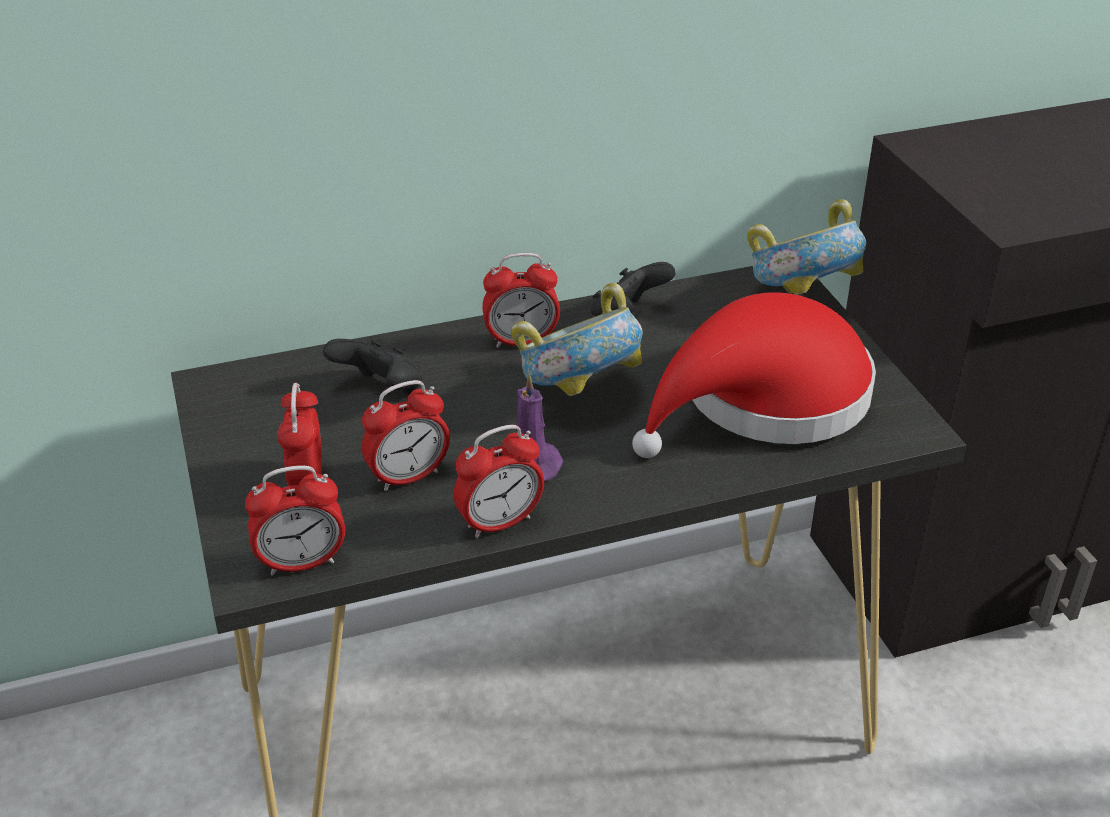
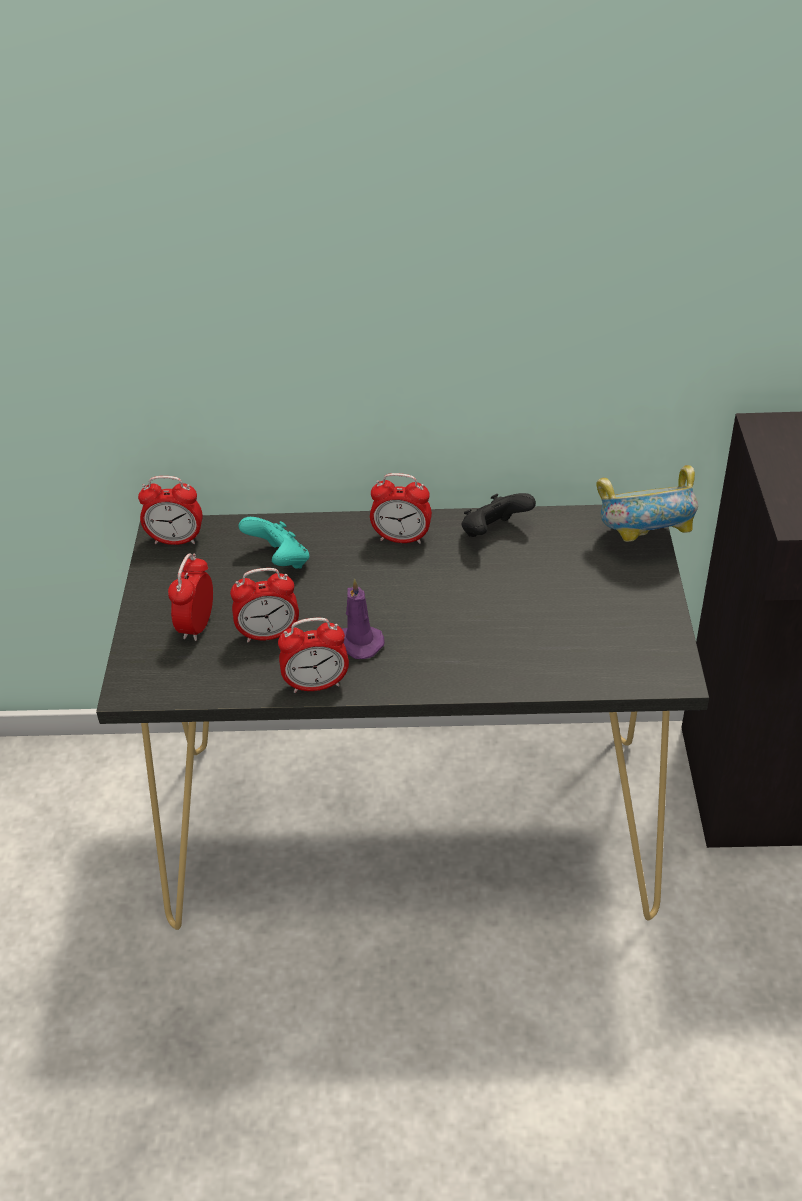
camera: 20 degrees right, 5 degrees up
alarm clock [245,465,345,576] -> alarm clock moved to [138,476,203,545]
black game controller [323,339,423,395] -> turquoise game controller [239,517,309,569]
bowl [511,283,643,396] -> none
red hat [632,292,876,458] -> none

